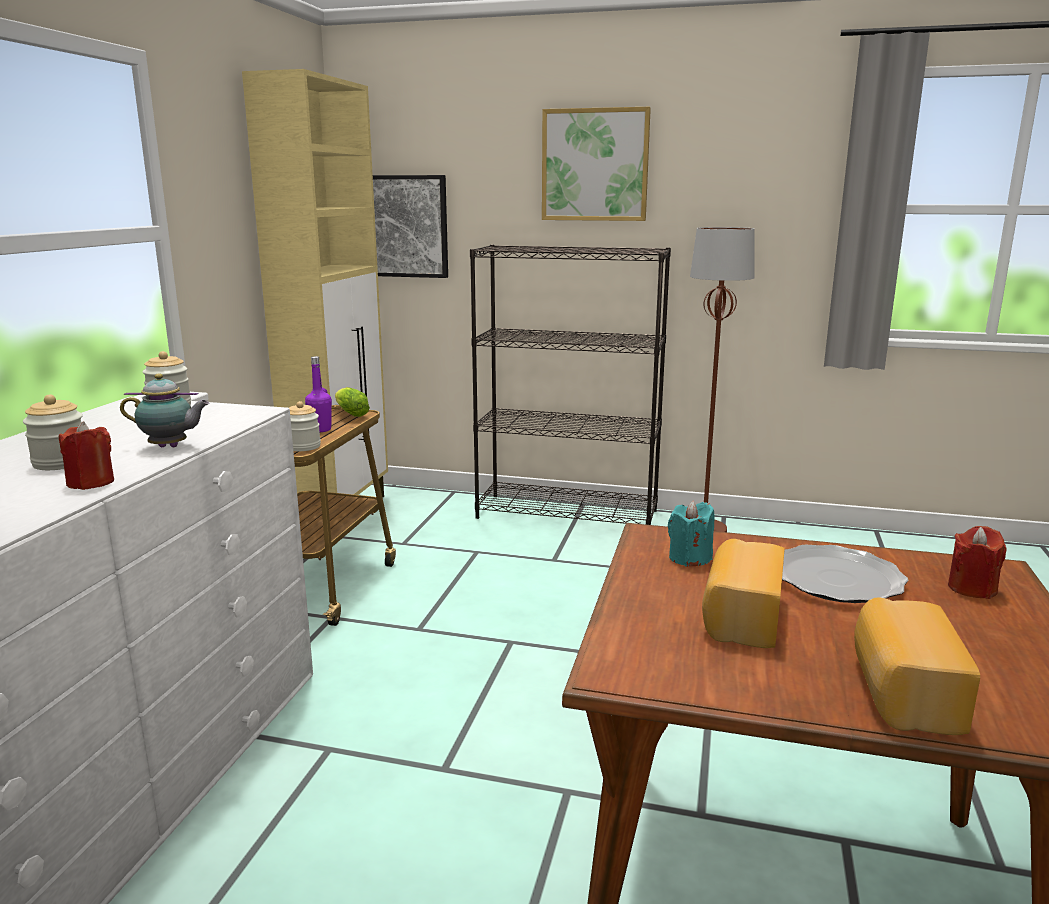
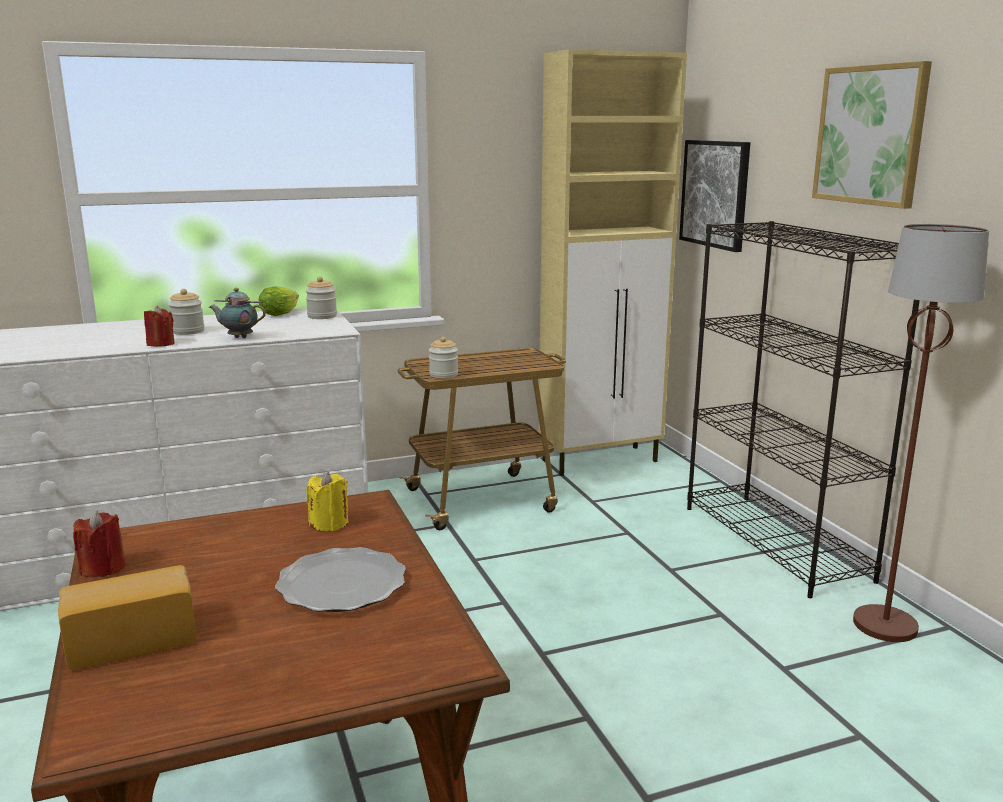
camera: 55 degrees right, 0 degrees up
teapot [120,373,210,447] -> teapot turned 135 degrees clockwise [209,288,266,338]
purple bottle [305,356,332,432] -> none
lettuce [335,387,370,417] -> lettuce moved to [258,286,299,316]
turquoise candle [668,501,715,567] -> yellow candle [307,471,348,531]
bread [702,539,785,648] -> none
red candle [948,526,1007,599] -> red candle moved to [73,511,125,578]

